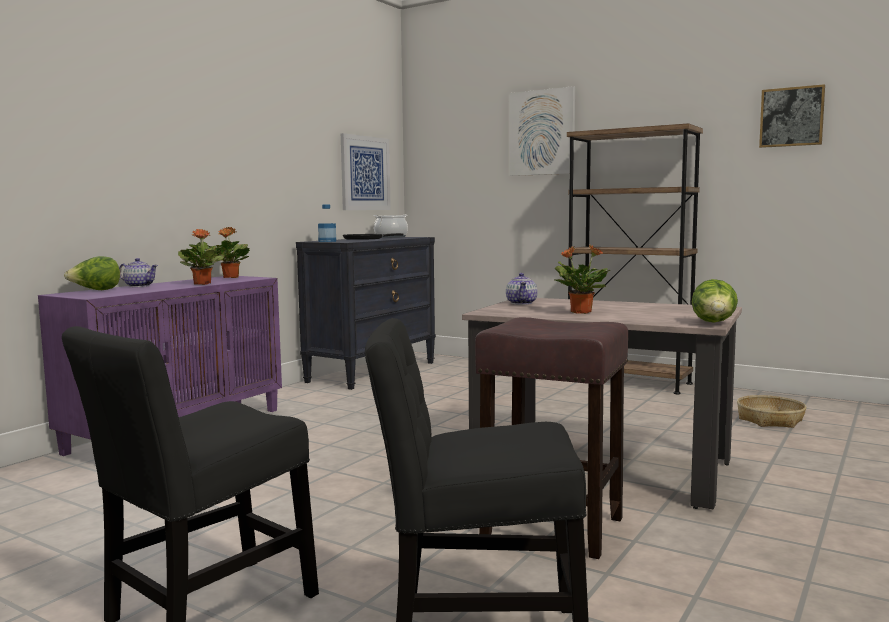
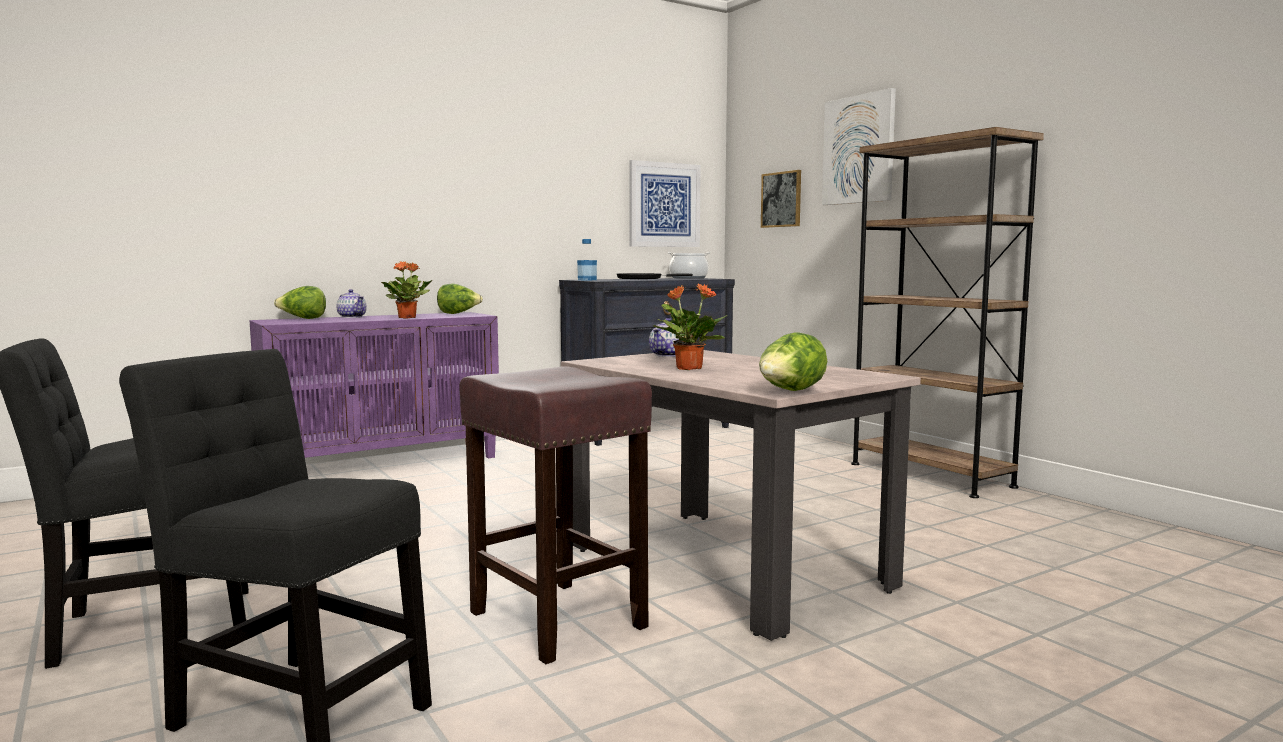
camera: 25 degrees right, 0 degrees up
potted plant [208,227,250,278] -> lettuce [437,284,483,314]
basket [737,395,806,428] -> none
picture [759,84,825,148] -> picture moved to [761,170,801,228]

